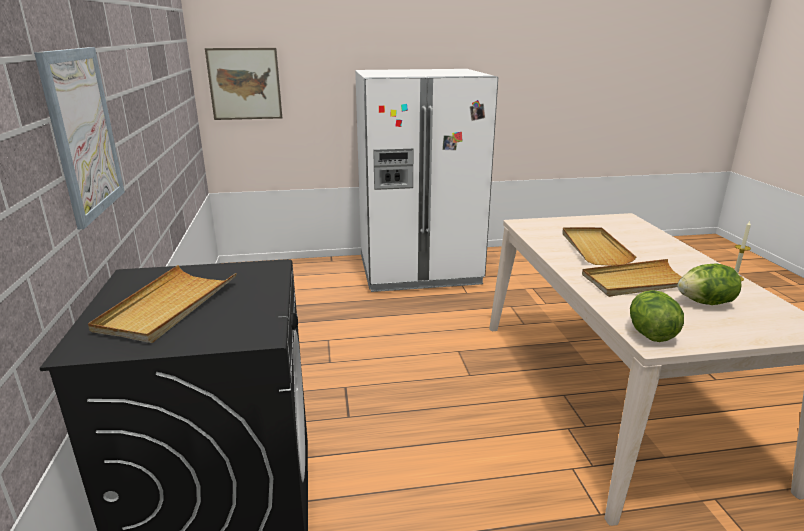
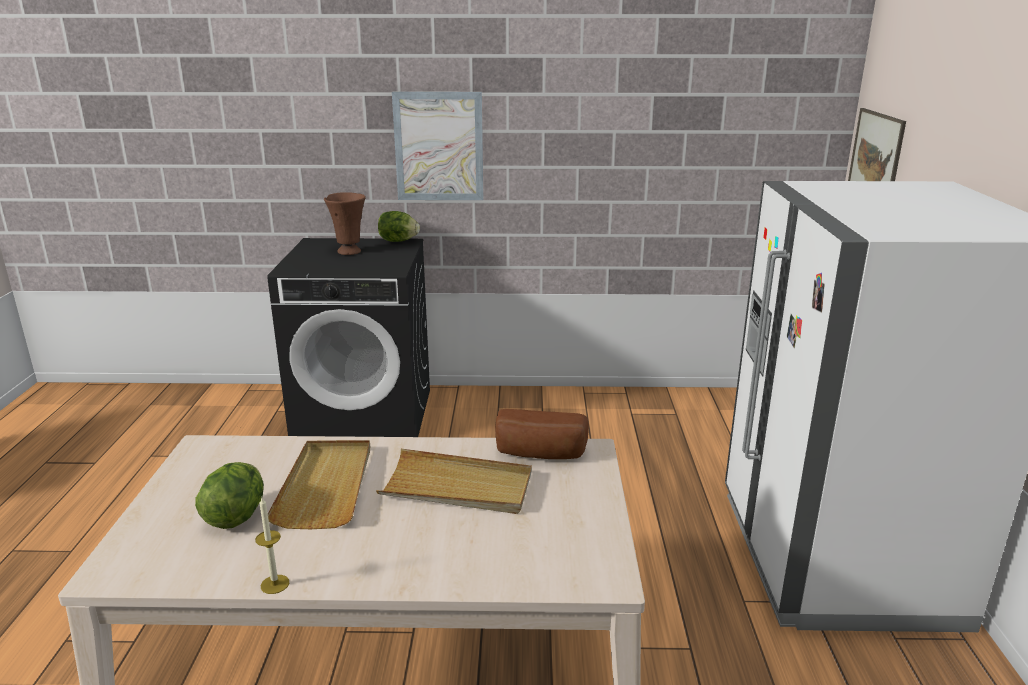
camera: 100 degrees right, 0 degrees up
beige tray [88,265,237,343] -> brown vase [324,192,366,255]
lettuce [630,290,684,342] -> lettuce moved to [378,211,420,242]
none -> bread [495,409,589,459]

